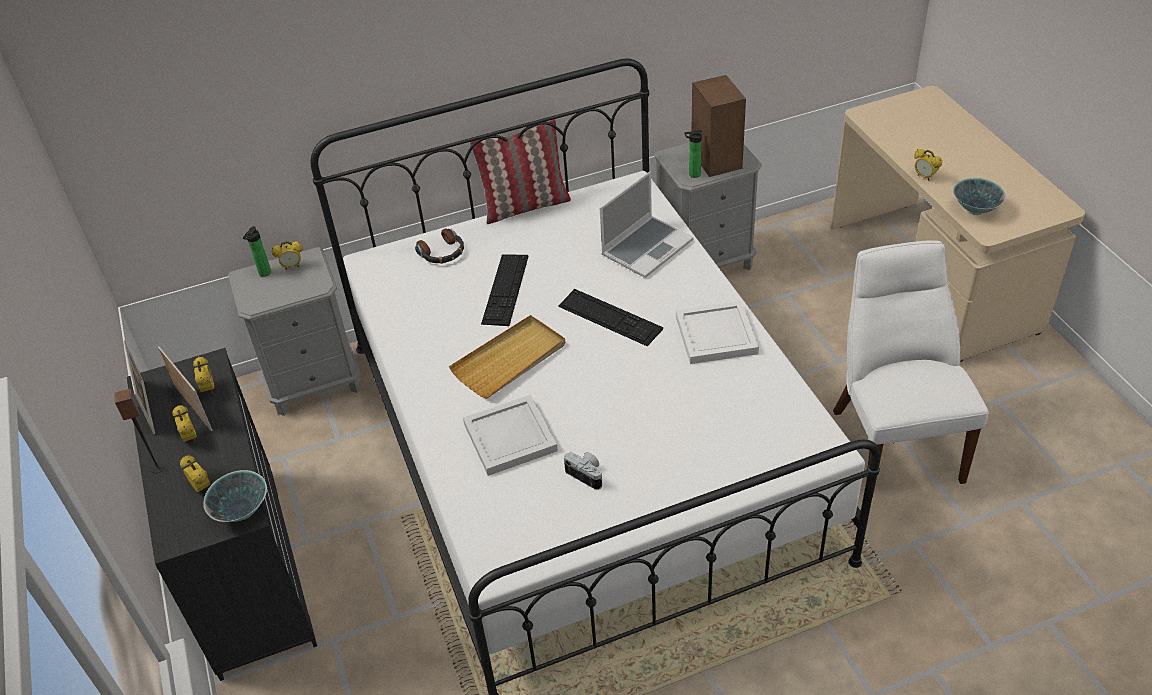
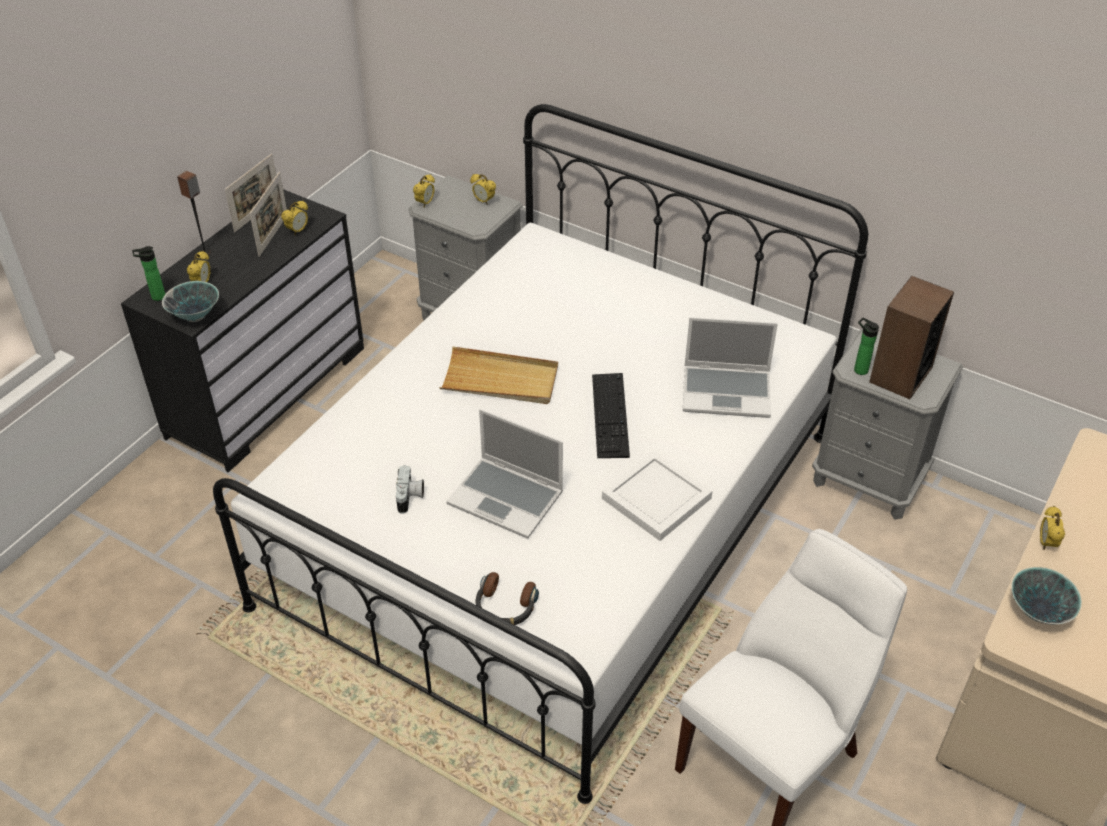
camera: 50 degrees right, 0 degrees up
alarm clock [172,405,197,442] -> alarm clock moved to [413,174,435,207]
bottle [243,226,271,277] -> bottle moved to [132,246,165,301]
headphones [415,229,464,264] -> headphones moved to [475,572,539,625]
white tray [463,395,558,476] -> none
pillow [470,119,571,224] -> none
keyboard [481,254,528,326] -> none
none -> laptop [446,409,563,539]

